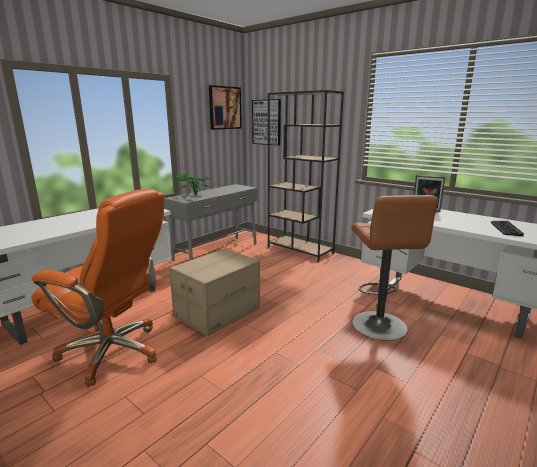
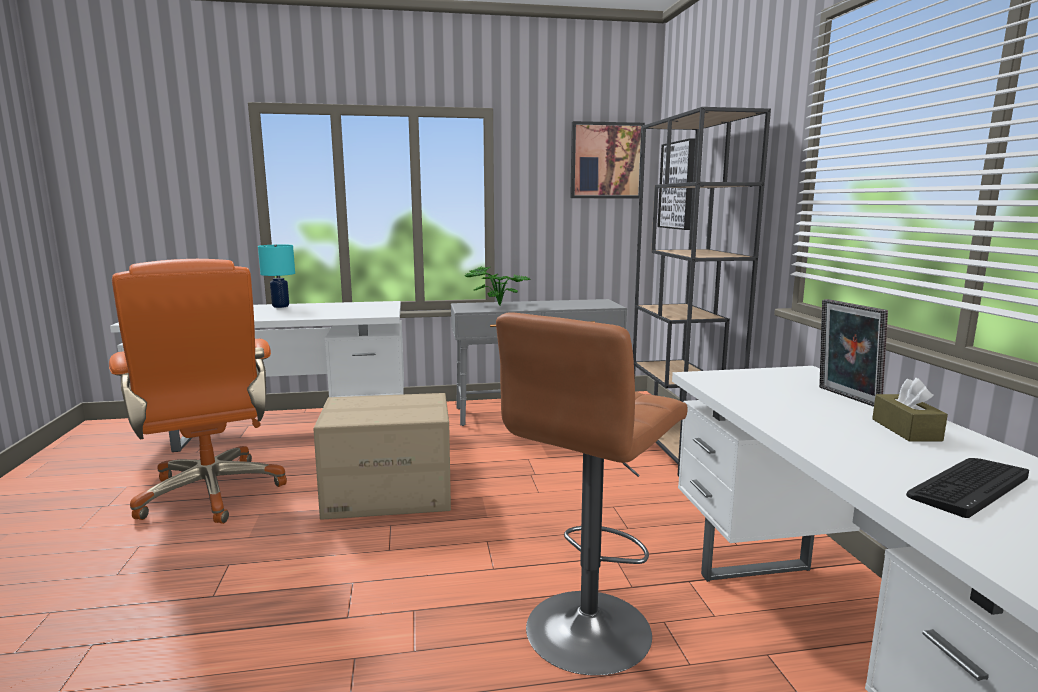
camera: 40 degrees right, 5 degrees down
none -> turquoise table lamp [258,244,295,308]
none -> brown tissue box [872,378,948,442]

